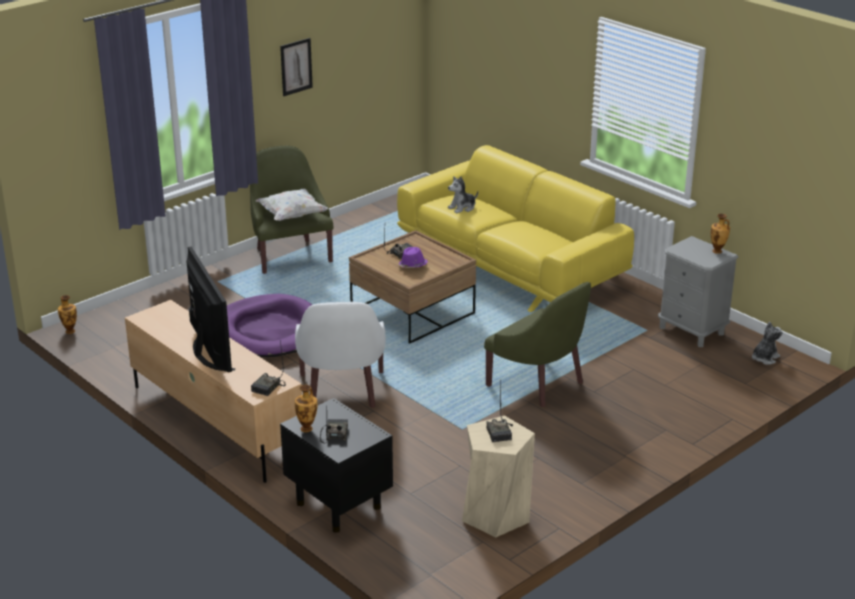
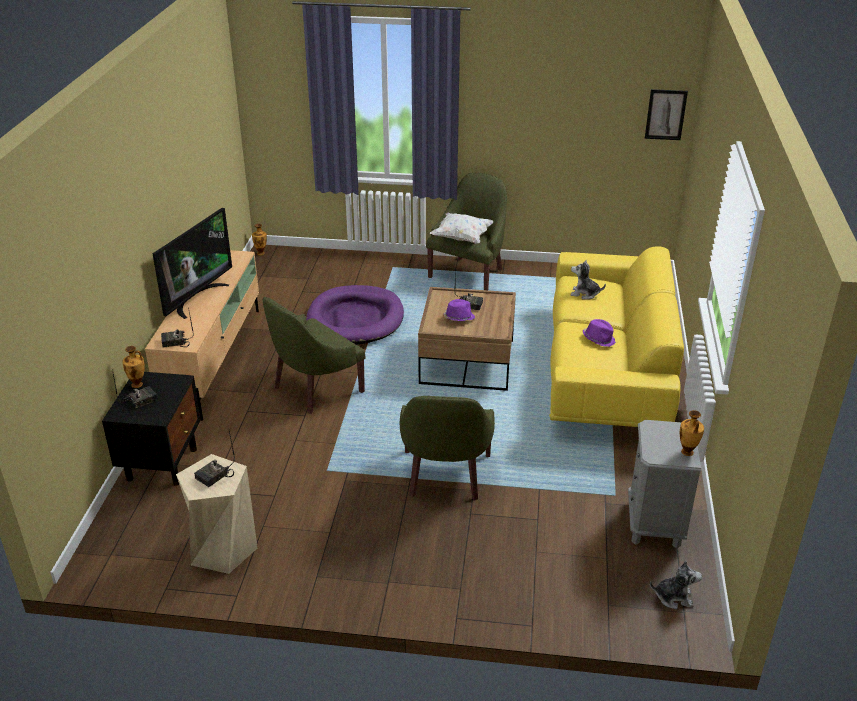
camera: 50 degrees right, 5 degrees up
picture [280,38,313,96] -> picture moved to [645,89,688,140]
white armchair [295,302,386,408] -> green armchair [263,297,366,414]
none -> purple hat [583,319,616,347]

